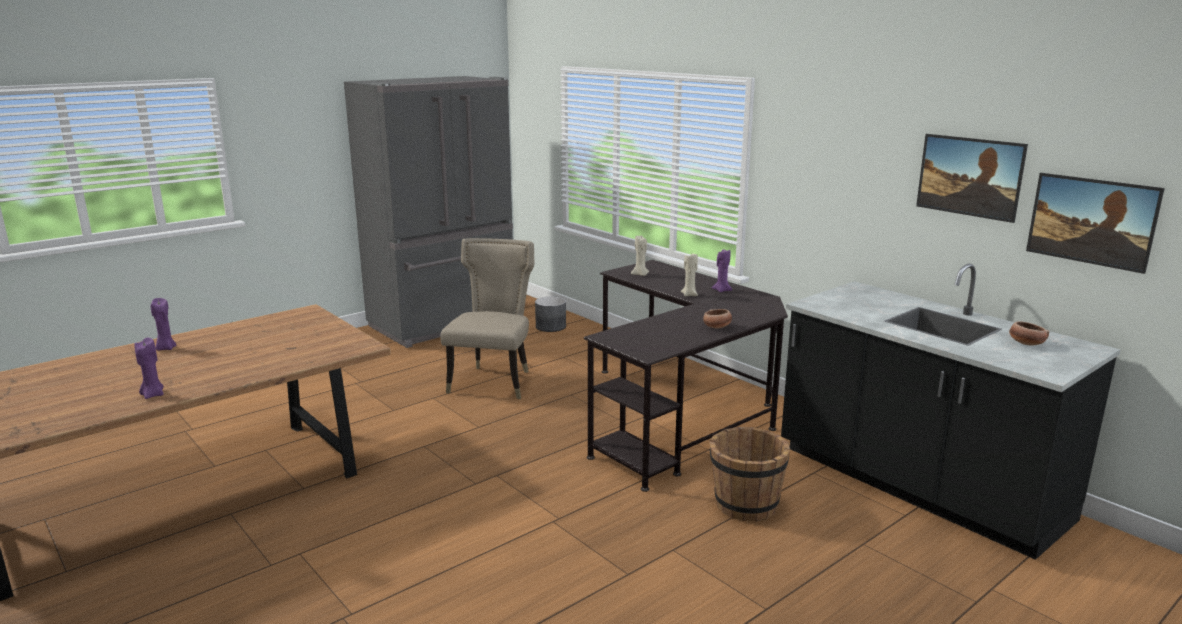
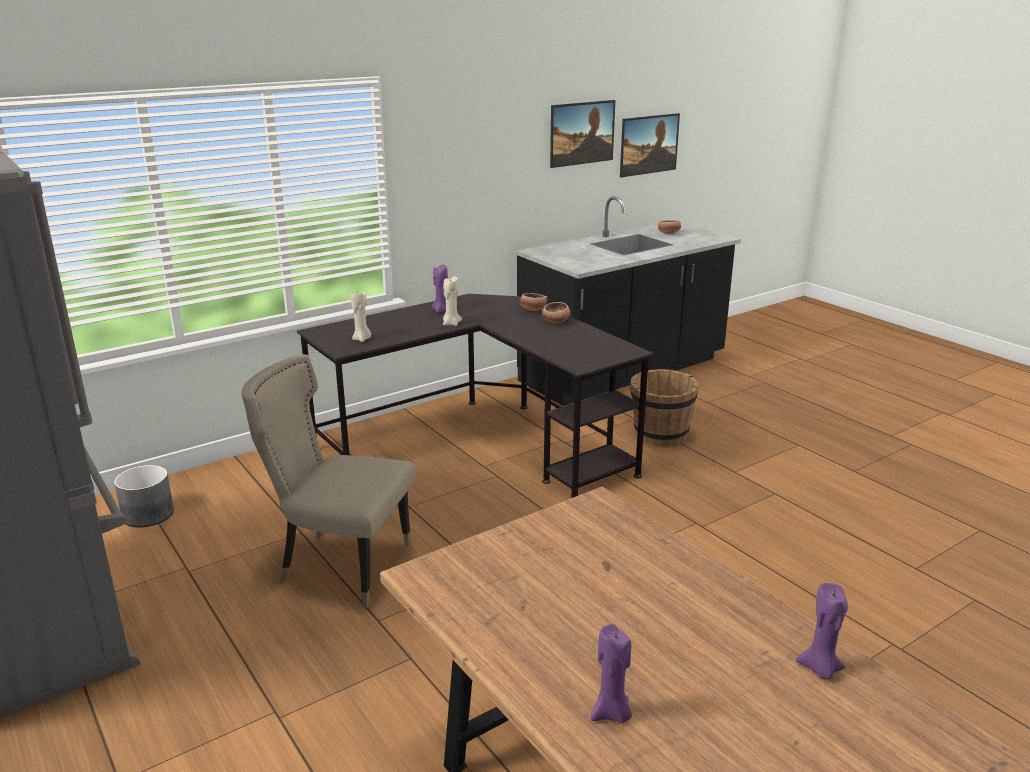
camera: 85 degrees left, 5 degrees up
none -> bowl [520,293,547,311]

